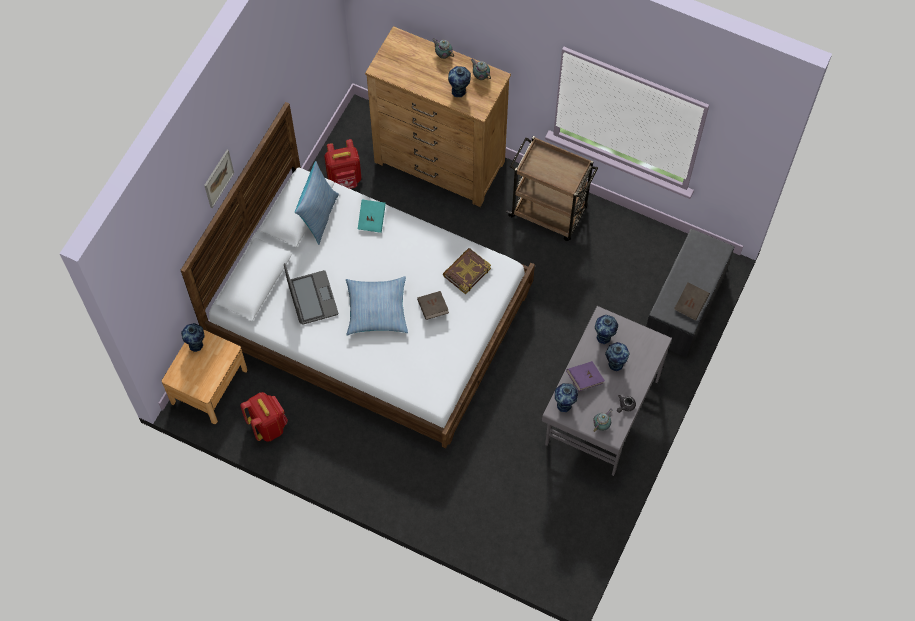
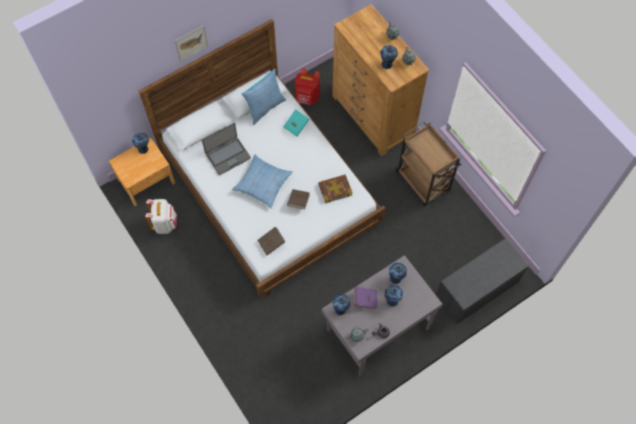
camera: 30 degrees right, 0 degrees up
red backpack [240,392,288,442] -> white backpack [146,199,177,234]
laptop [284,263,338,325] -> laptop turned 45 degrees clockwise [202,123,251,175]
brown book [674,282,710,320] -> brown book moved to [257,227,286,255]

